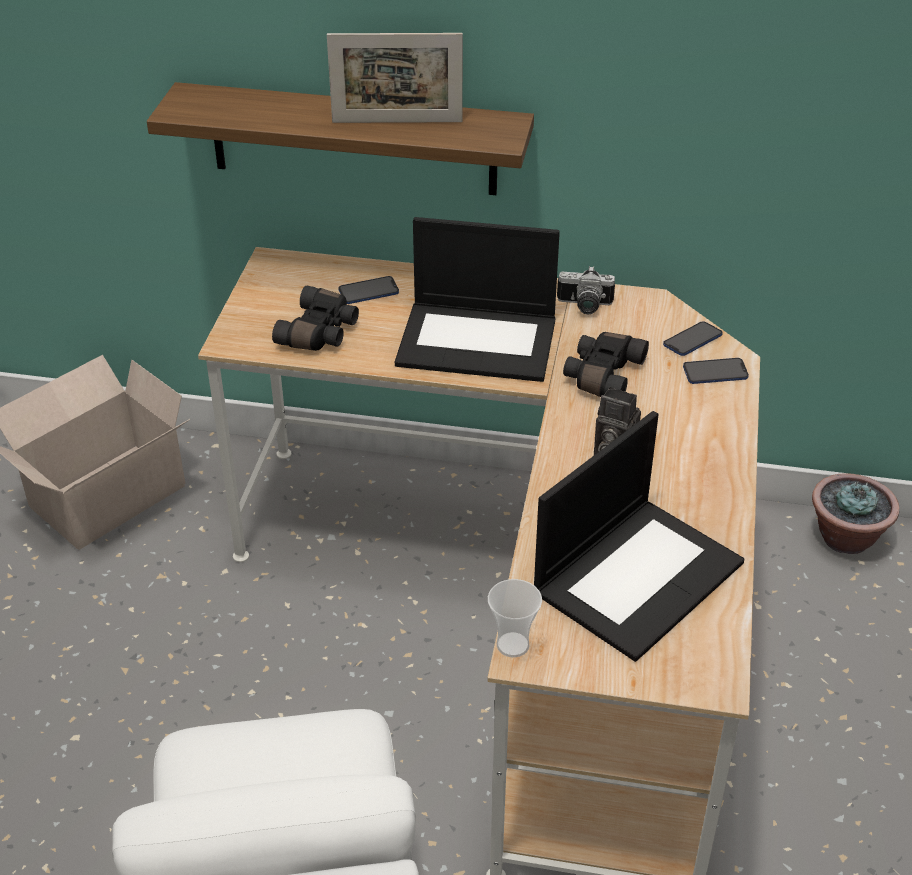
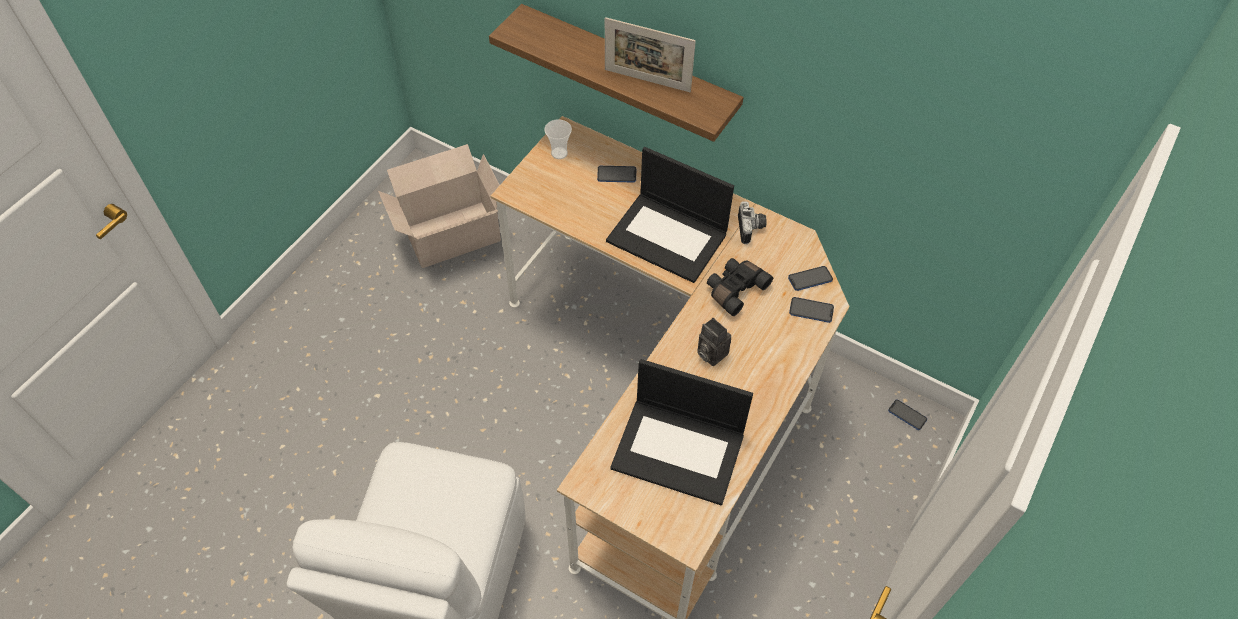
camera: 20 degrees right, 15 degrees up
black binoculars [272,286,359,351] -> none
cup [488,579,542,657] -> cup moved to [544,119,572,159]
laptop [534,411,744,662] -> laptop turned 45 degrees clockwise [610,359,753,505]
camera [557,266,615,314] -> camera turned 120 degrees counterclockwise [738,201,767,244]
potted plant [812,473,899,554] -> phone [888,400,927,430]

